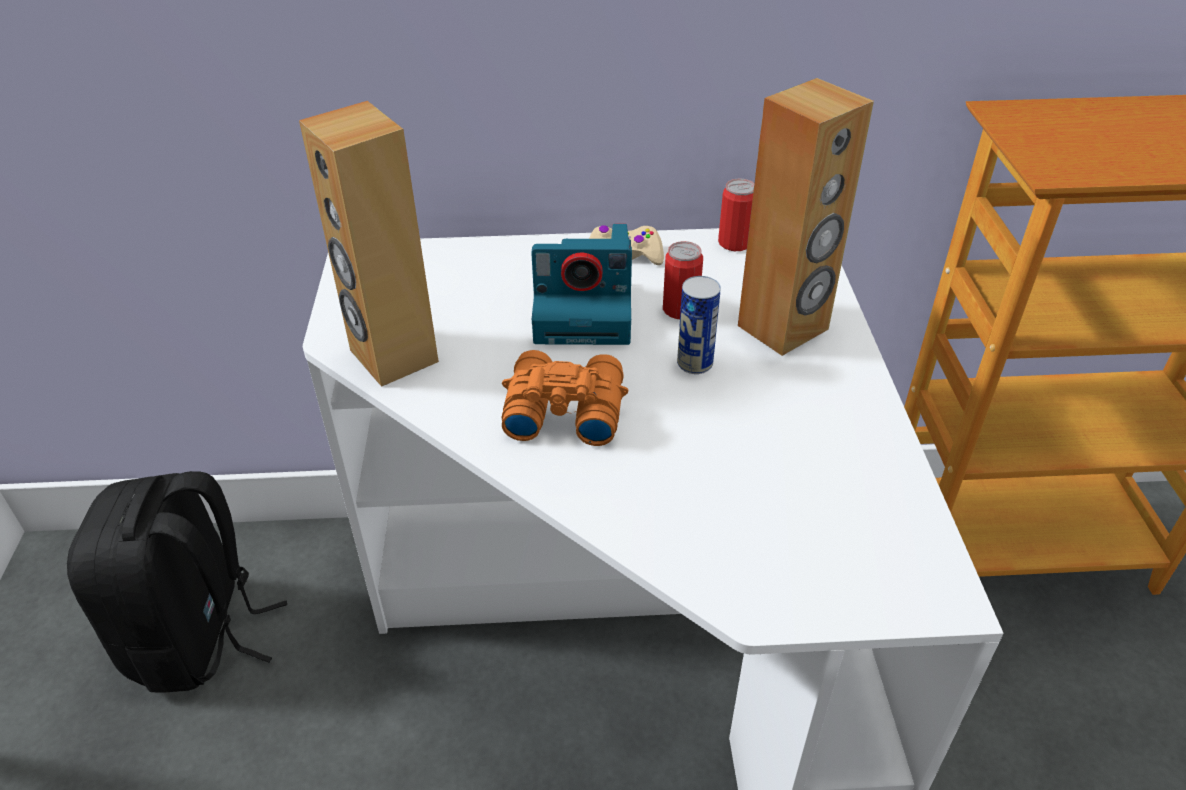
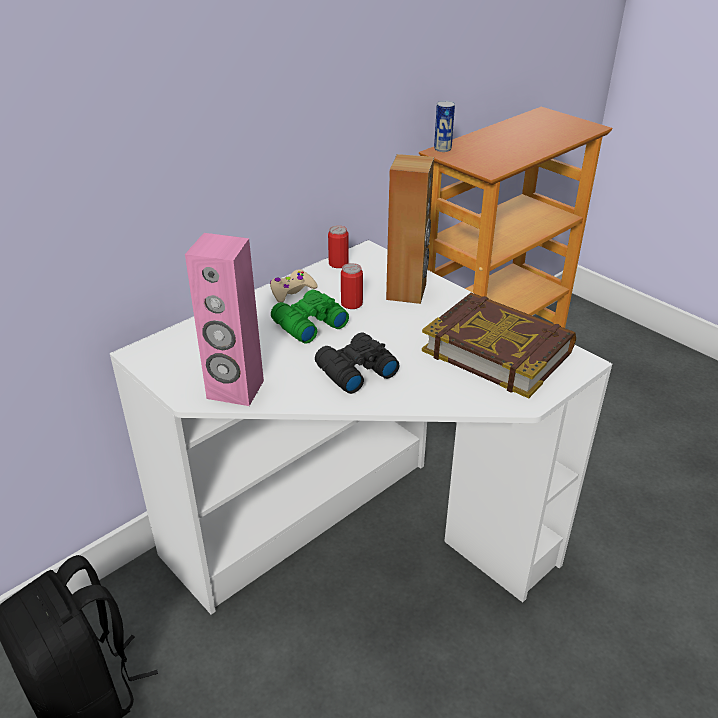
camera: 40 degrees left, 5 degrees down
brown speaker [299,101,439,387] -> pink speaker [185,233,264,406]
orange binoculars [502,350,628,446] -> black binoculars [315,332,399,394]
camera [531,224,632,345] -> green binoculars [271,290,349,343]
can [677,276,721,374] -> can moved to [434,101,455,152]
none -> book [422,292,576,399]

